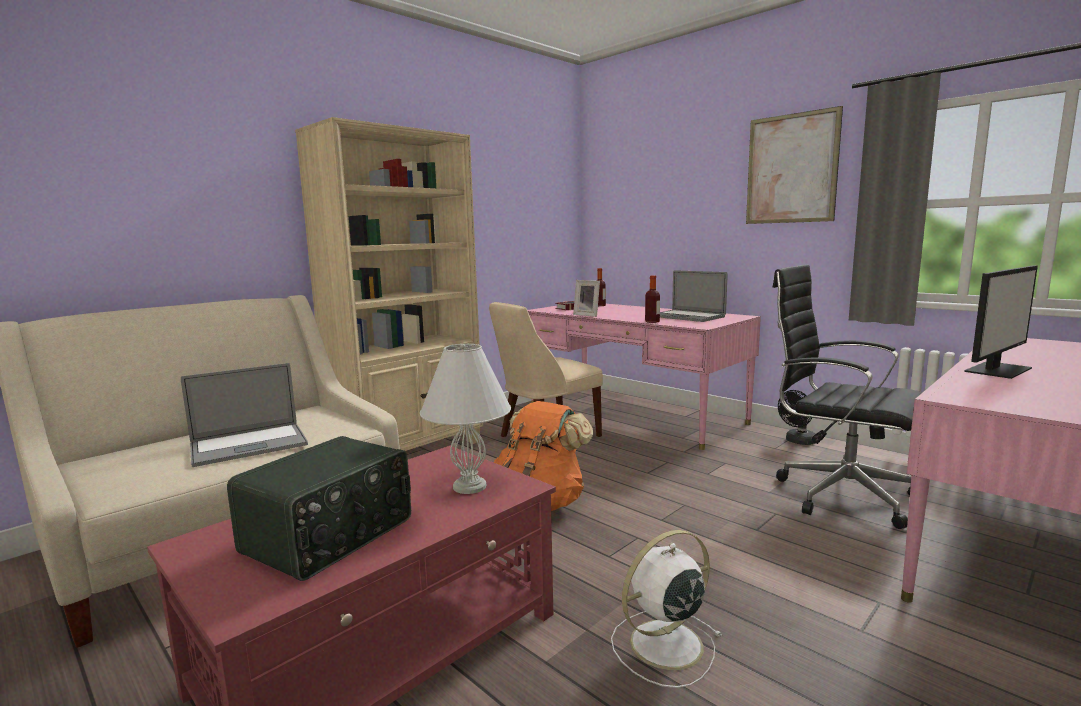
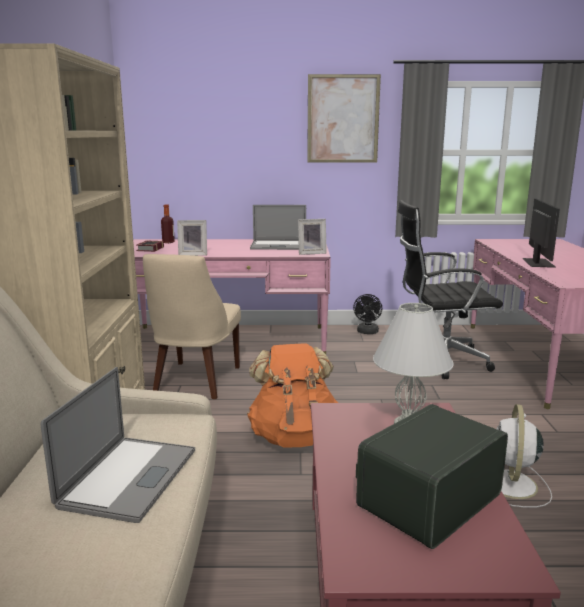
camera: 45 degrees left, 5 degrees up
radio [227,436,411,581] -> radio turned 120 degrees counterclockwise [356,404,508,549]
bottle [645,275,660,323] -> none
none -> picture frame [298,219,327,255]

